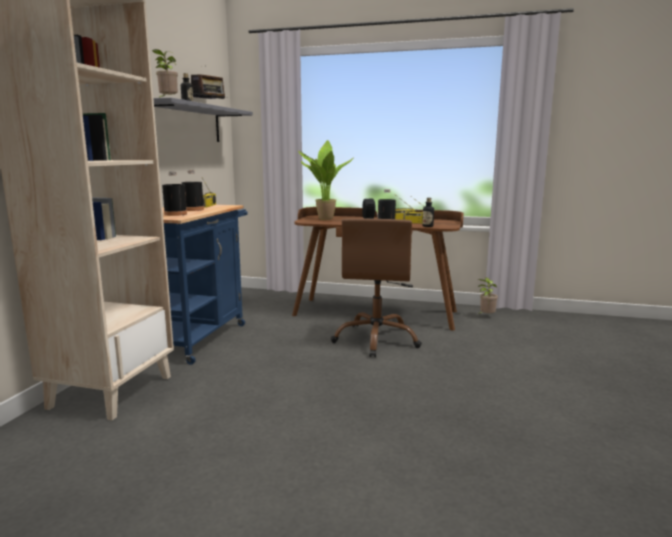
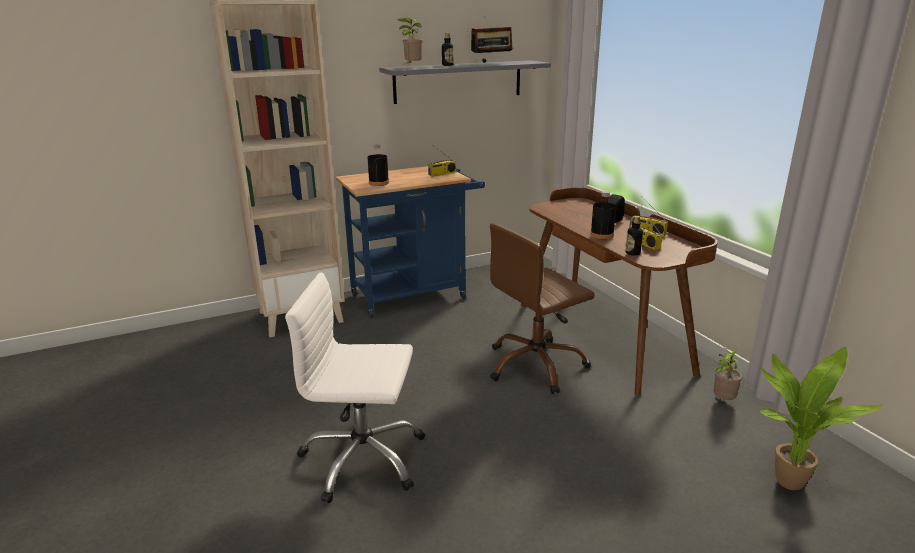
camera: 50 degrees right, 10 degrees up
black bottle [182,170,204,211] -> none
potted plant [298,140,354,220] -> potted plant moved to [759,347,883,490]
none -> white office chair [285,272,425,503]

